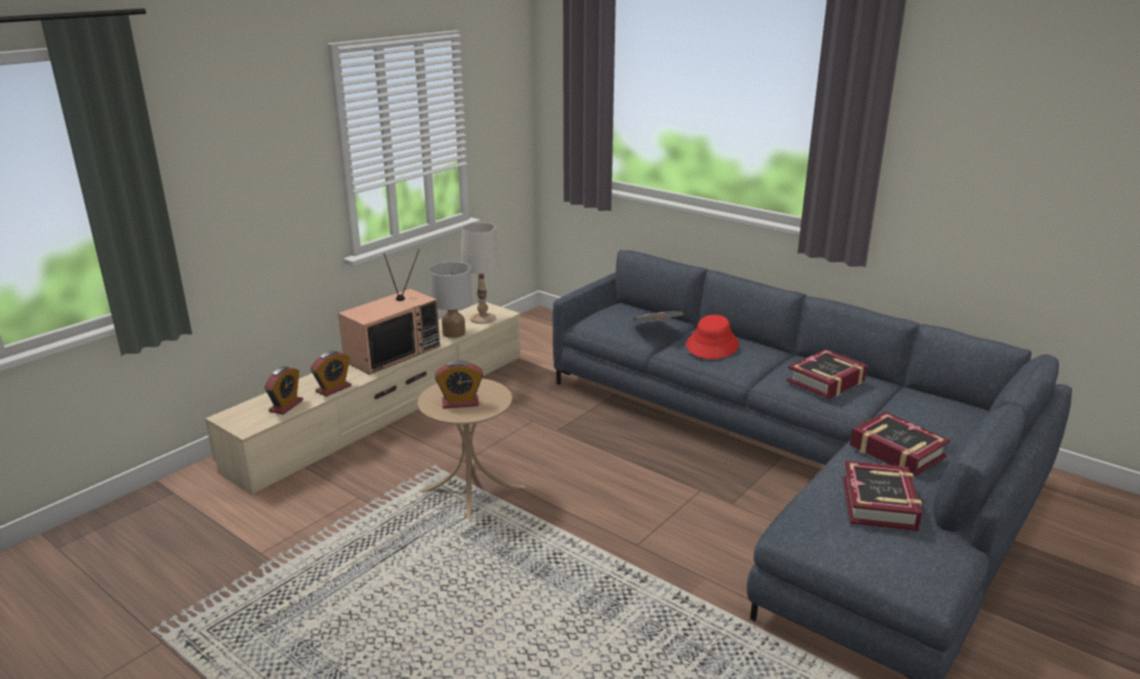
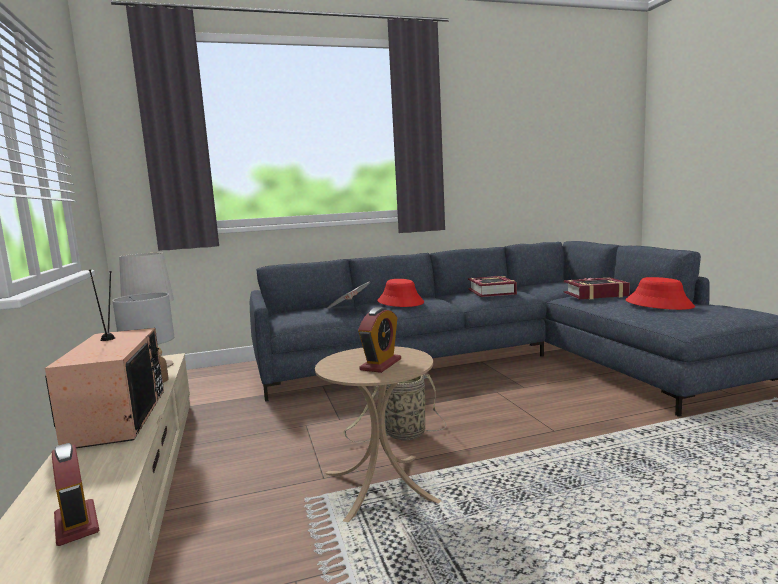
camera: 55 degrees left, 15 degrees down
alarm clock [310,351,351,397] -> none
book [843,461,922,531] -> red hat [626,277,695,310]
none -> basket [343,374,447,443]

